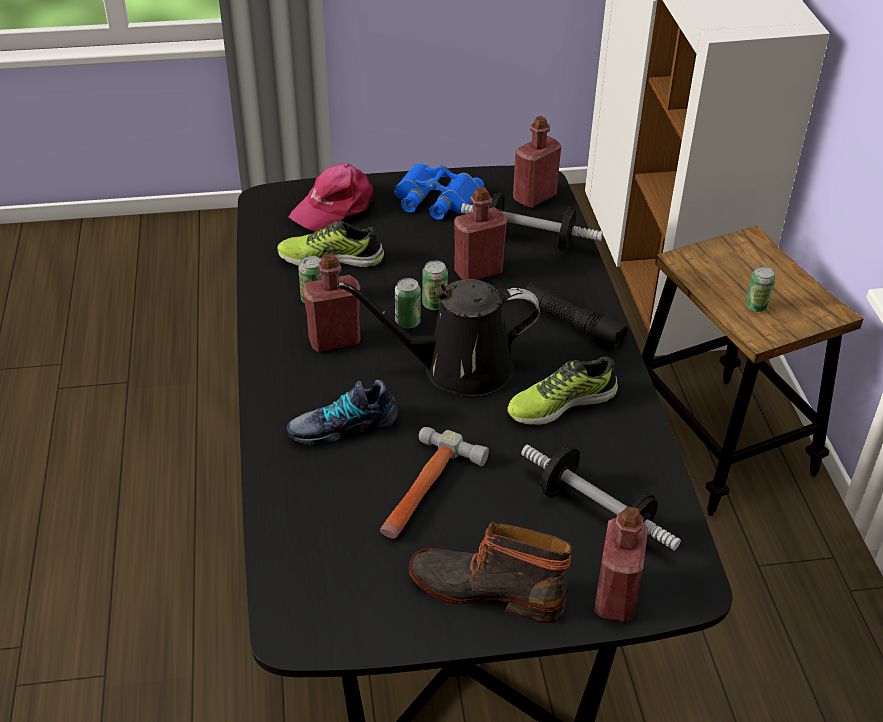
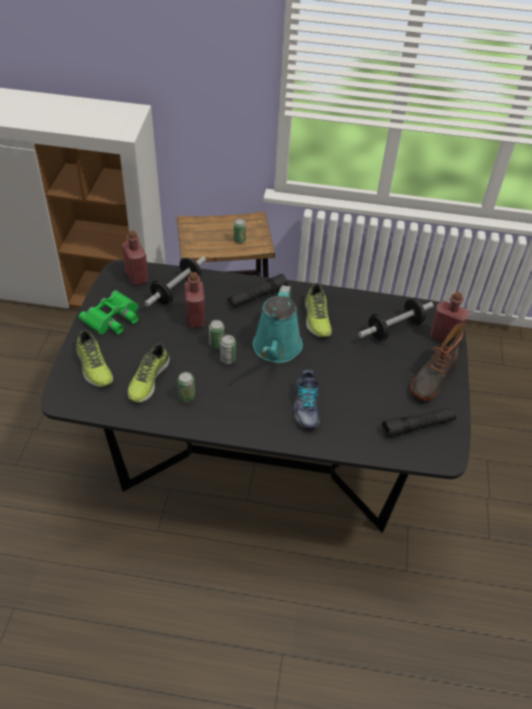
camera: 75 degrees left, 5 degrees up
pink cap [289,163,373,232] -> shoe [76,329,113,387]
red bottle [302,254,361,352] -> none
black watering can [338,279,540,398] -> turquoise watering can [253,285,303,363]
hammer [380,427,489,539] -> none
blue binoculars [394,163,484,220] -> green binoculars [79,290,139,335]
none -> black flashlight [382,407,456,438]

